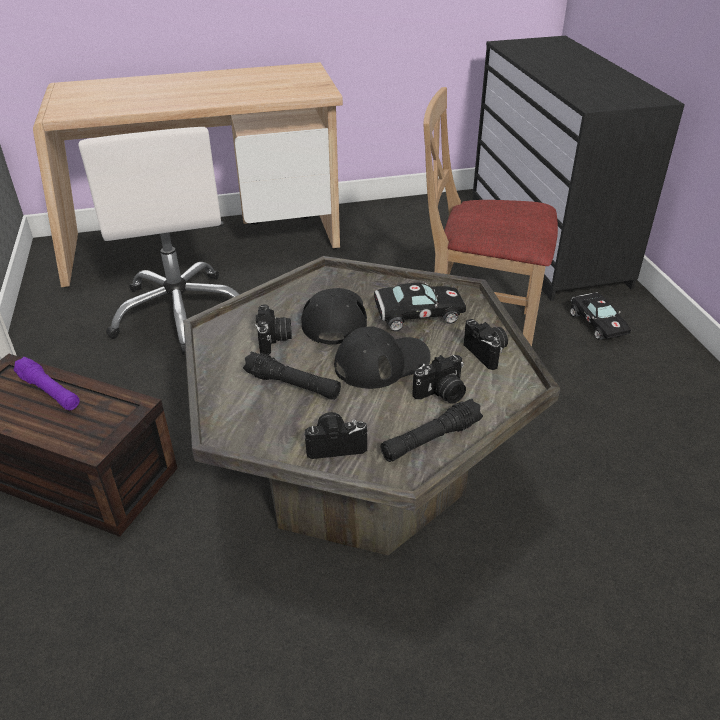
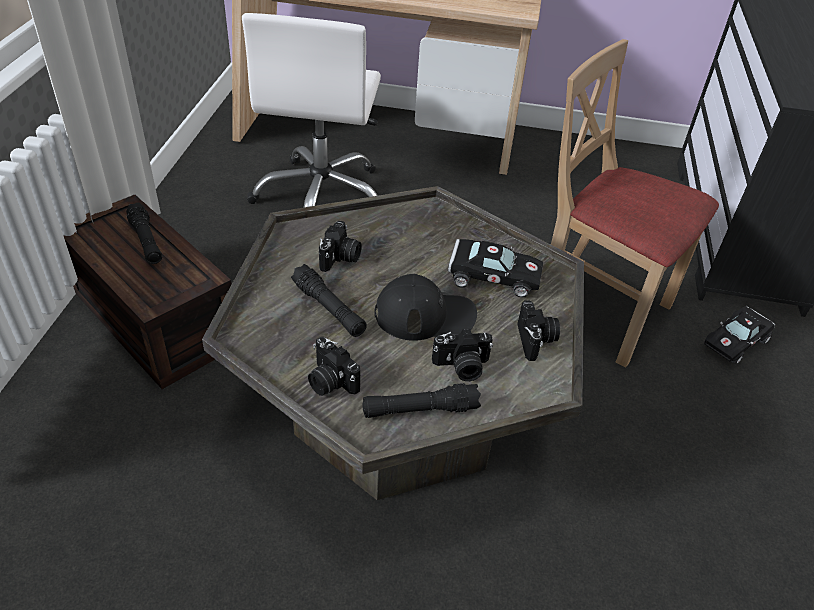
camera: 20 degrees right, 5 degrees up
purple flashlight [13,357,79,410] -> black flashlight [126,202,162,264]
black cap [301,288,367,345] -> none
camera [304,412,367,459] -> camera turned 150 degrees counterclockwise [308,337,360,396]
black toy car [570,292,631,340] -> black toy car turned 45 degrees clockwise [704,306,775,364]

